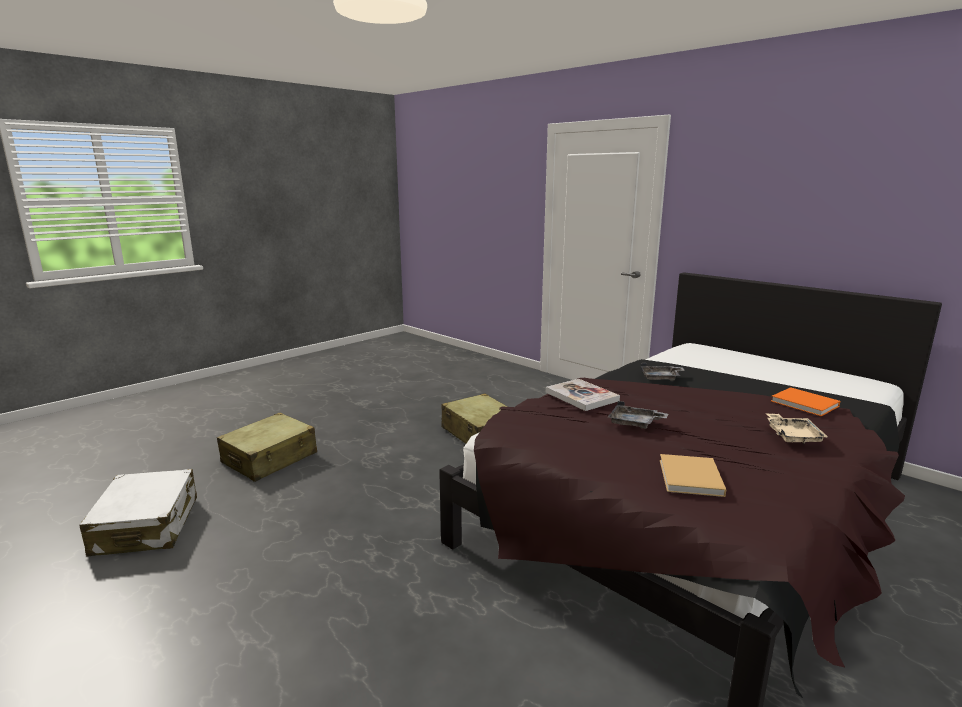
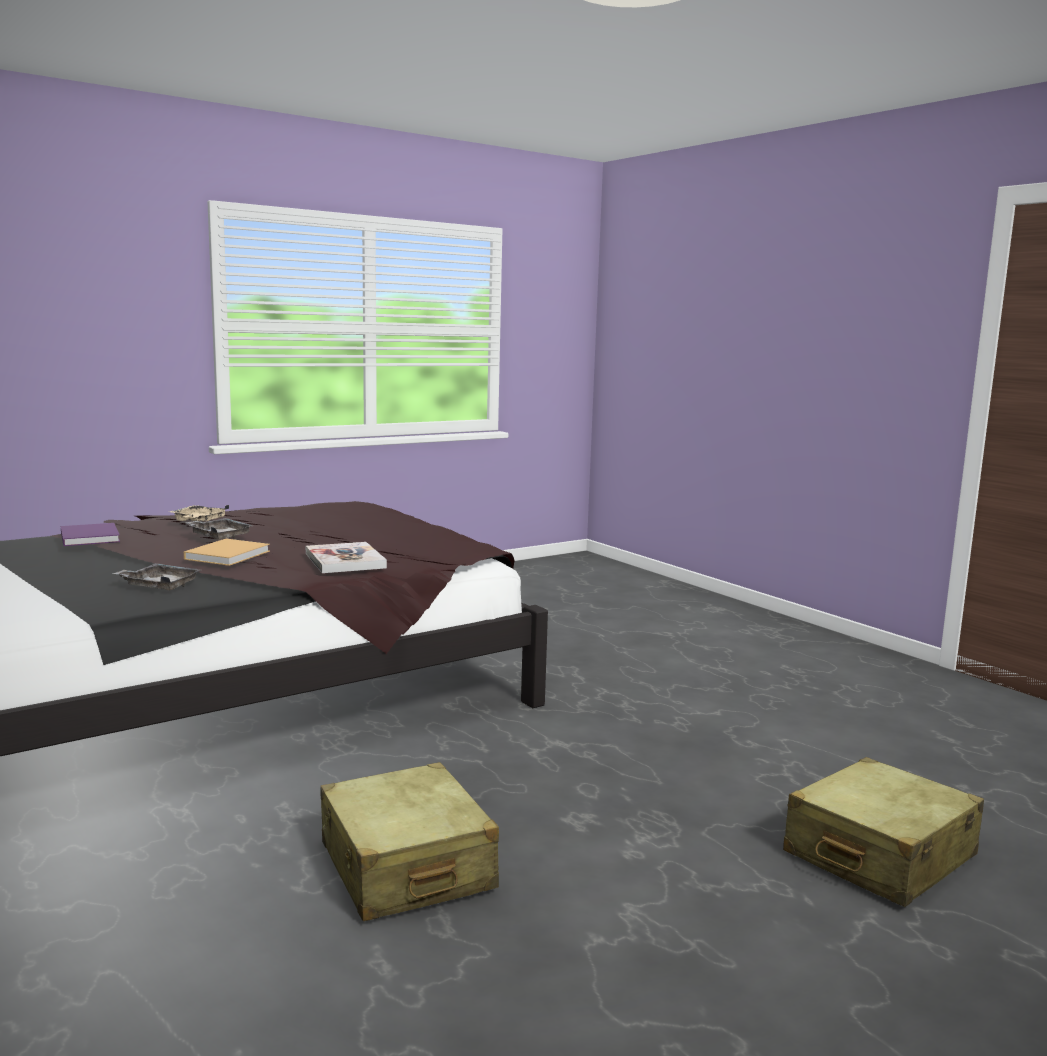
camera: 170 degrees left, 5 degrees down
white suitcase [80,469,197,557] -> none
grey tray [608,401,668,429] -> grey tray moved to [184,518,253,540]
beige book [660,454,727,497] -> beige book moved to [184,539,270,566]
orange book [771,387,840,416] -> purple book [61,523,120,546]

